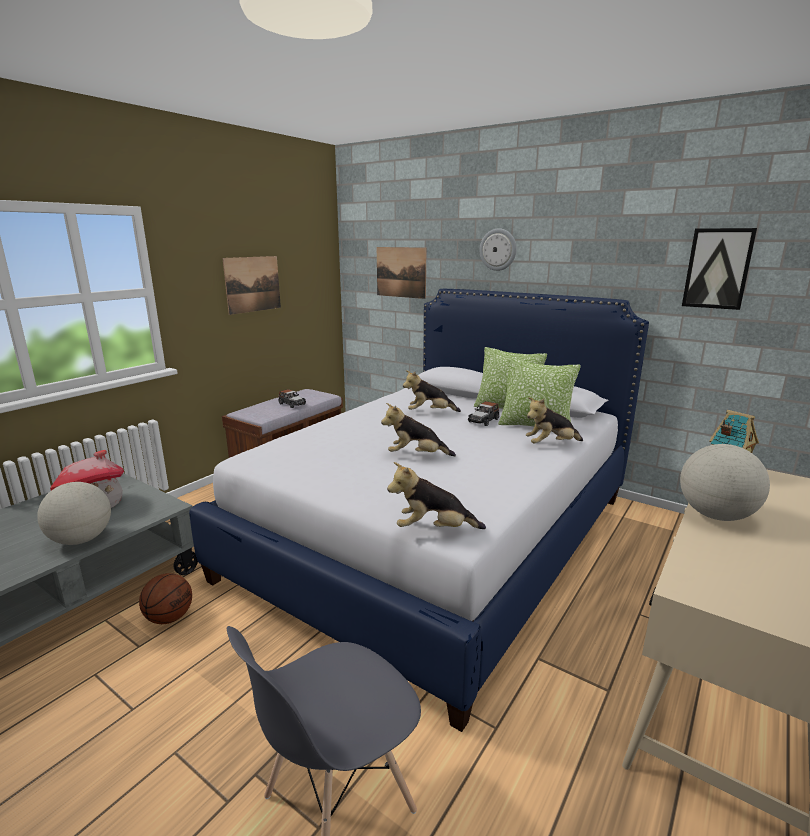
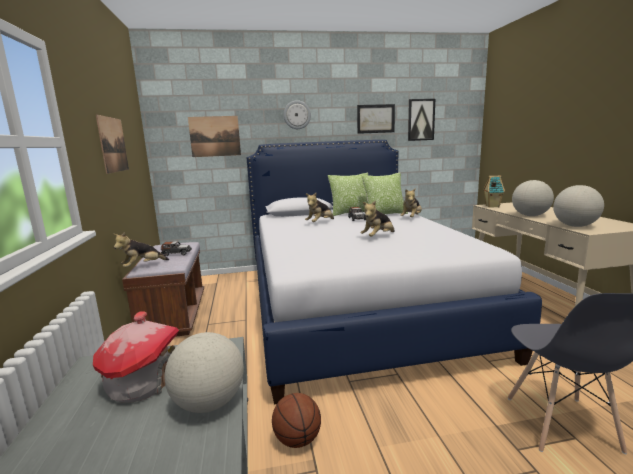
camera: 45 degrees left, 5 degrees down
plush toy [387,462,486,529] -> plush toy moved to [113,232,169,268]
none -> picture [357,104,395,134]
none -> globe [553,185,604,227]

